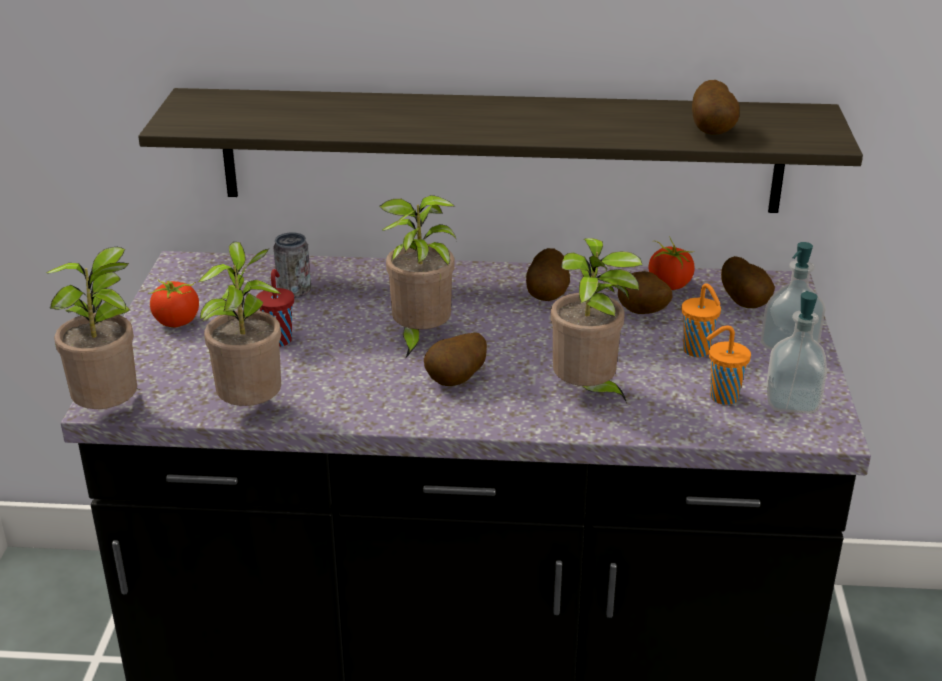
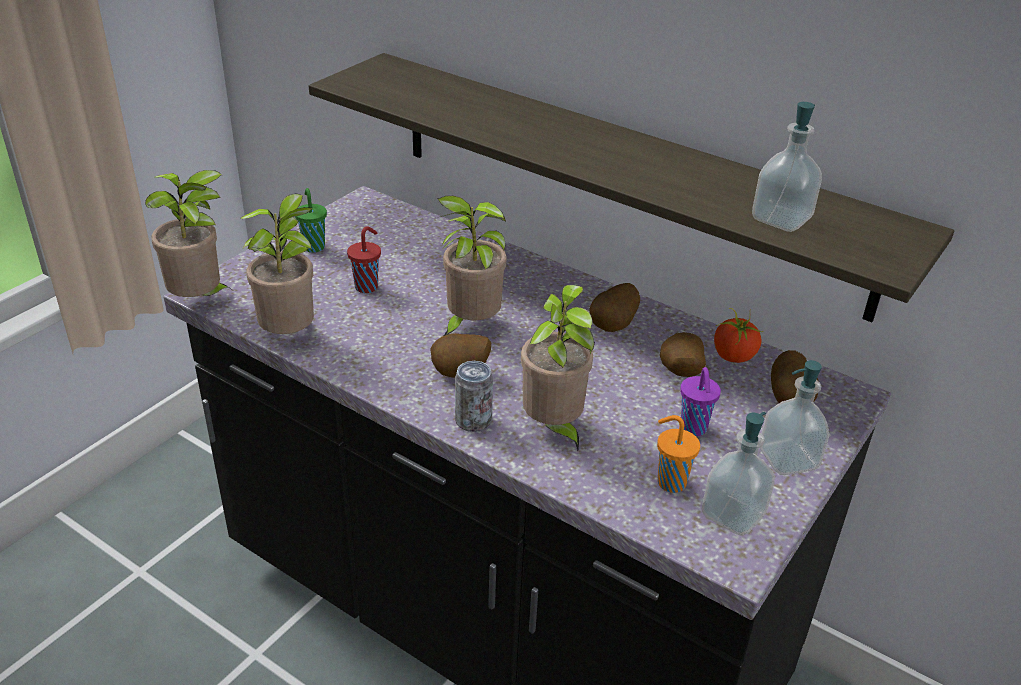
camera: 30 degrees right, 5 degrees up
tomato [149,280,199,328] -> green cup [295,188,327,253]
can [273,232,311,298] -> can moved to [455,361,493,432]
orange cup [682,283,721,357] -> purple cup [680,367,721,436]
potato [692,80,740,135] -> soap dispenser [752,102,822,232]

